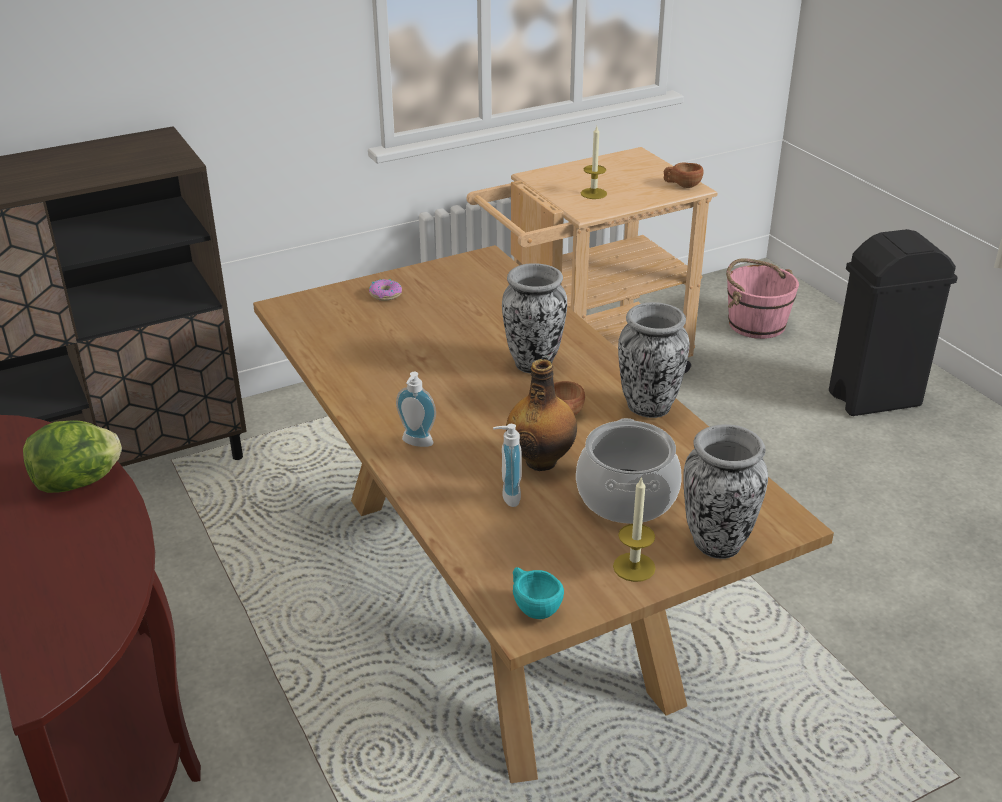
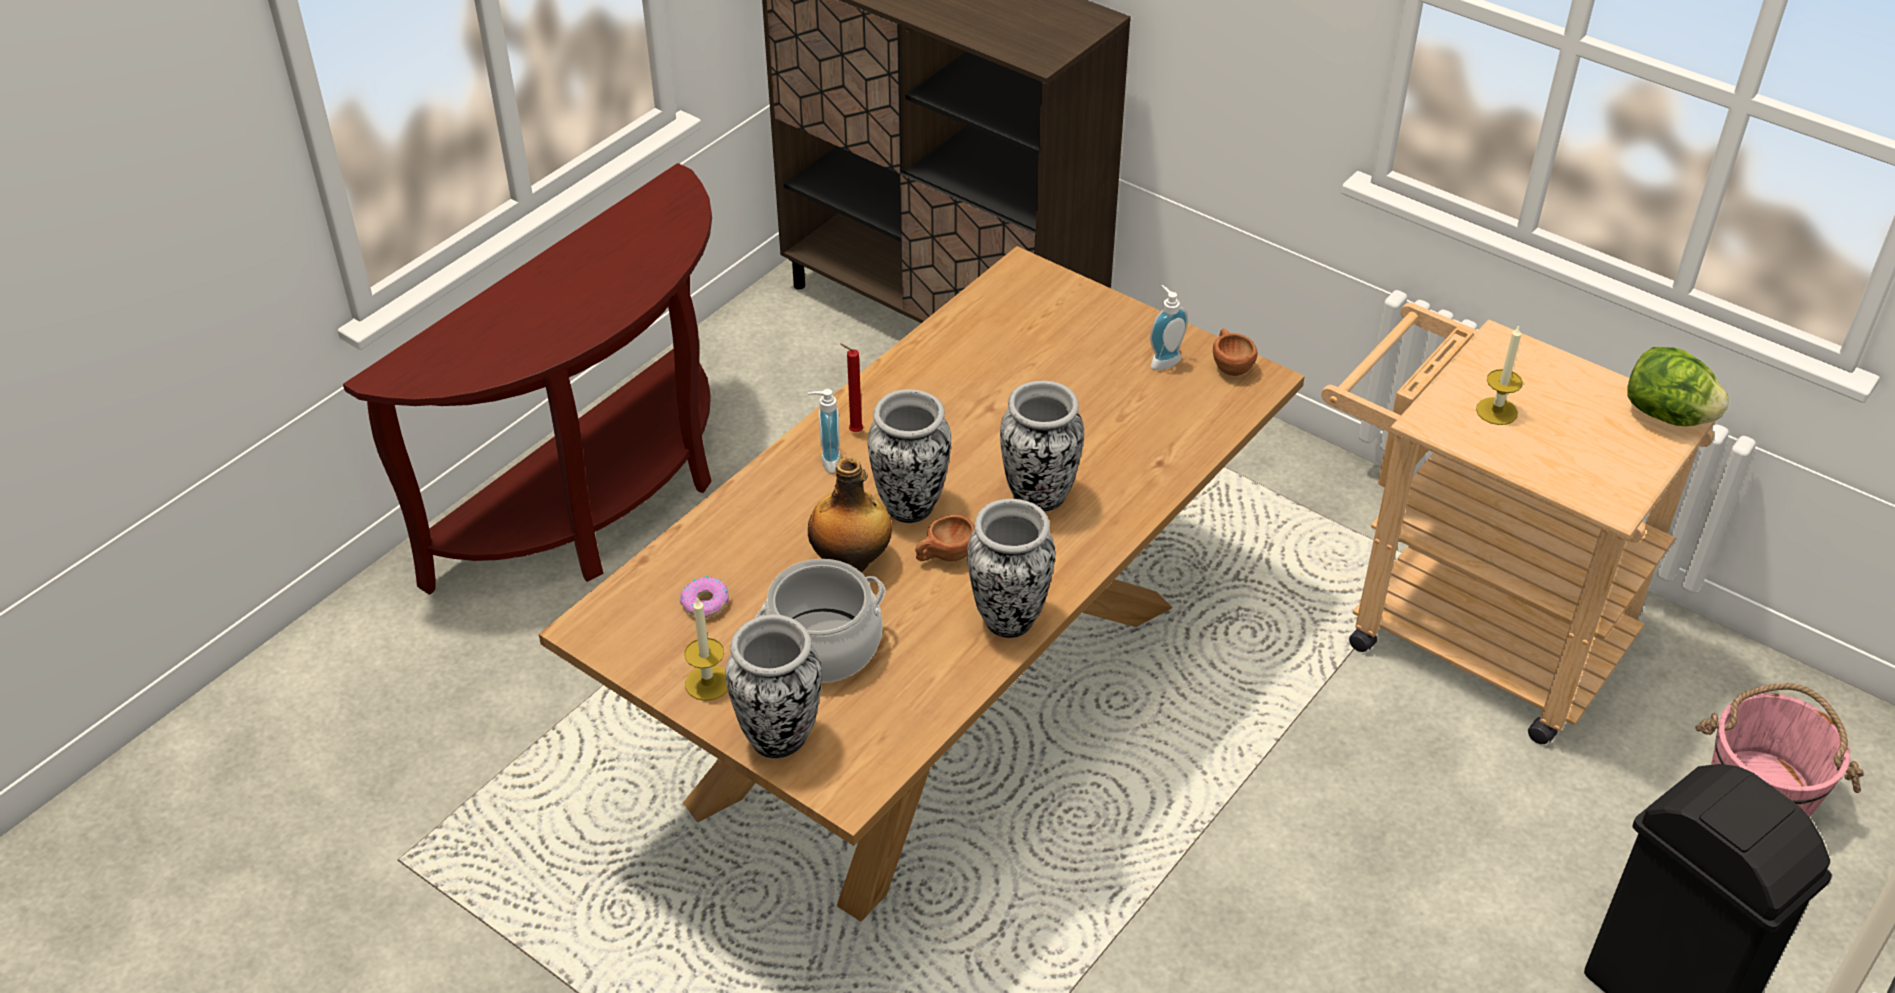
camera: 65 degrees right, 10 degrees up
lettuce [23,420,122,493] -> lettuce moved to [1627,347,1729,426]
donut [369,279,402,301] -> donut moved to [680,576,729,618]
soap dispenser [493,424,522,507] -> soap dispenser moved to [1150,285,1188,370]
turquoise cup [513,567,564,619] -> none
brown cup [664,162,703,188] -> brown cup moved to [1213,328,1258,376]
none -> red candle [840,344,863,432]
none -> vase [868,389,951,523]

